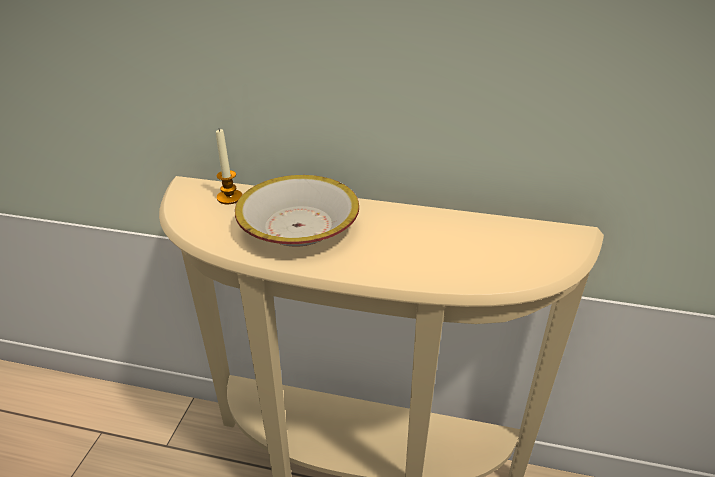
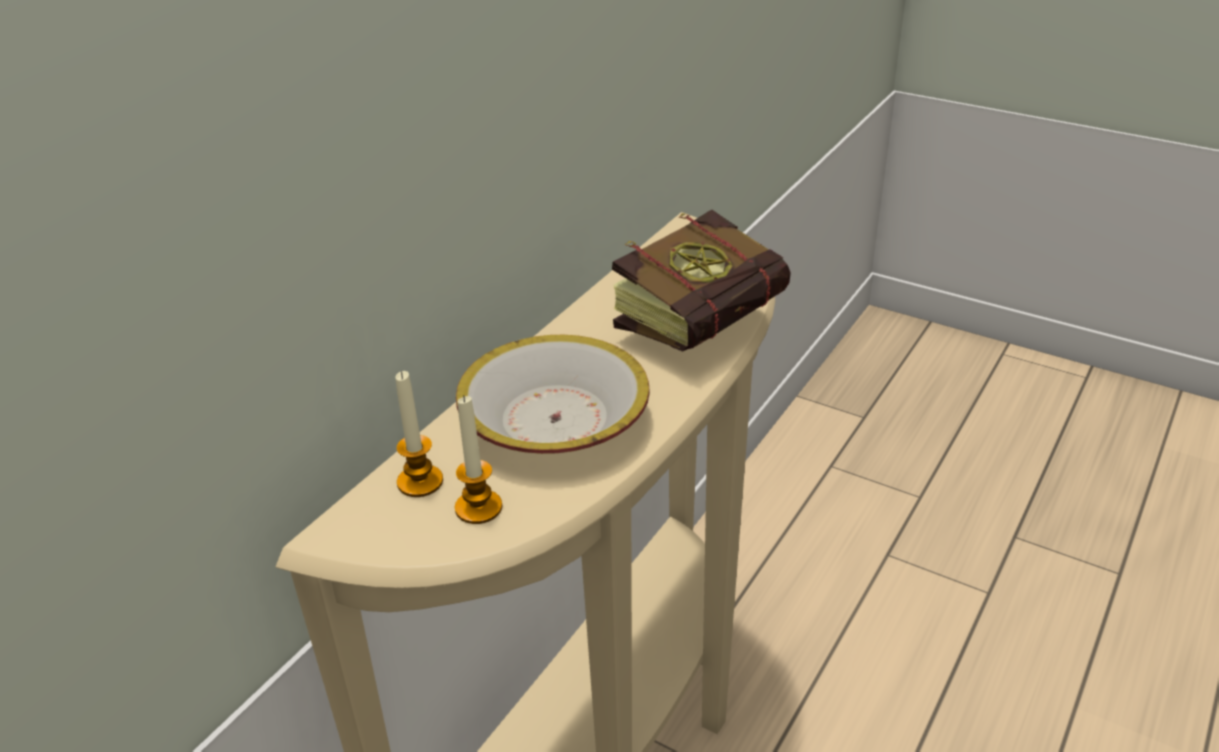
camera: 70 degrees left, 0 degrees up
none -> candle [455,395,502,524]
none -> book [612,209,791,352]

